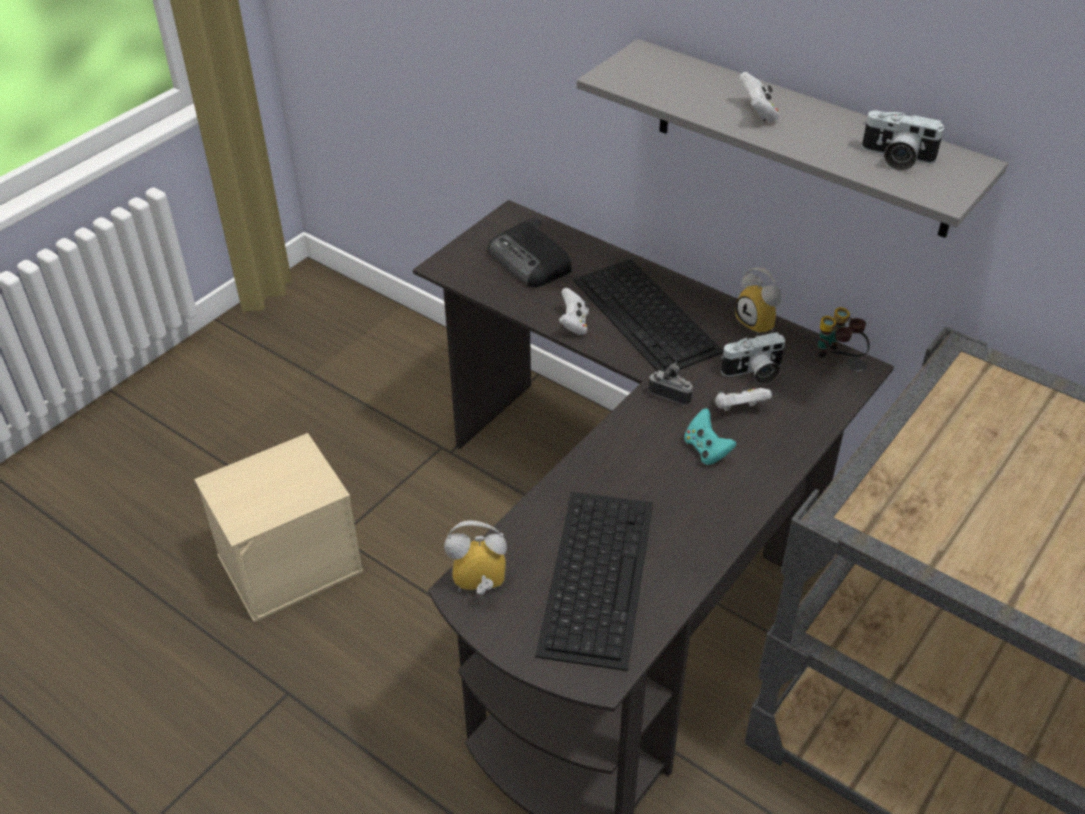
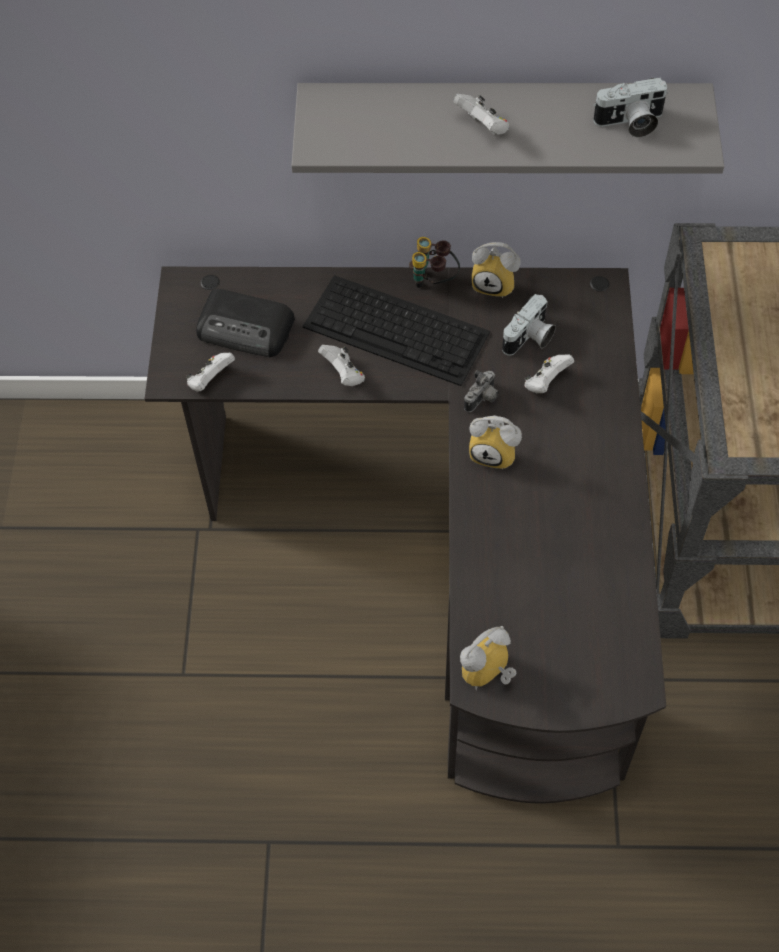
camera: 35 degrees left, 15 degrees up
beige storage box [194,433,363,622] -> none
keyboard [535,492,653,671] -> none
camera [648,362,693,405] -> camera turned 135 degrees clockwise [464,370,499,412]
turquoise game controller [684,408,736,465] -> none
binoculars [818,307,870,358] -> binoculars moved to [409,237,460,288]
none -> white game controller [186,353,235,392]
none -> alarm clock [469,415,522,470]

